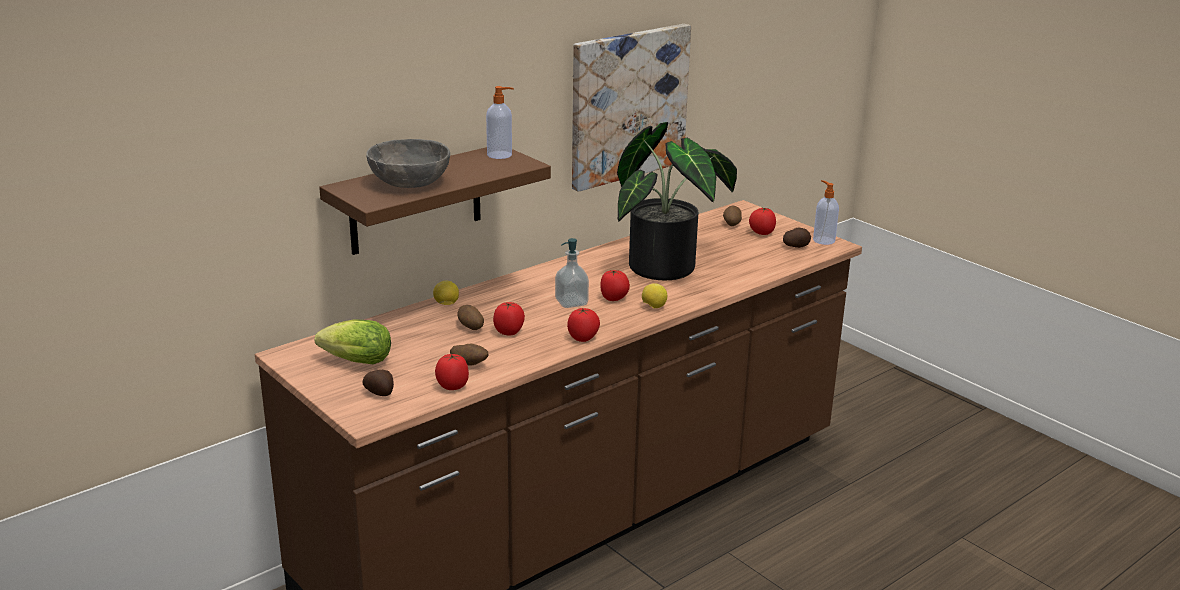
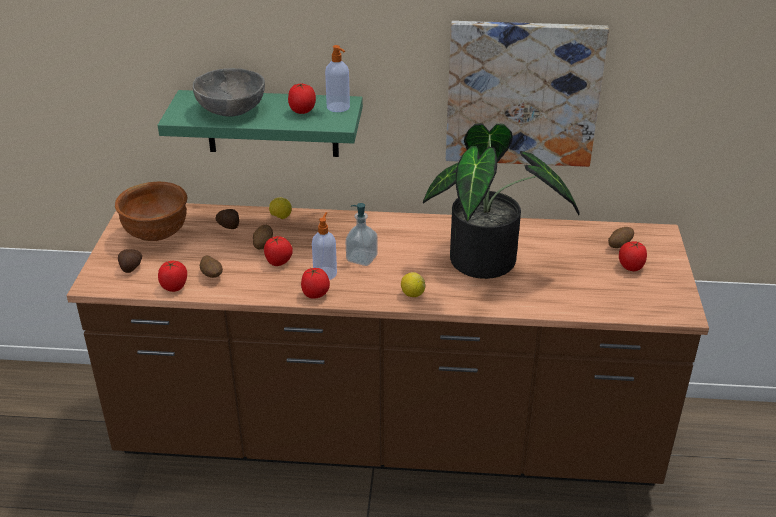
camera: 45 degrees right, 10 degrees up
lettuce [314,319,391,364] -> brown bowl [115,181,188,241]
brown shelf [319,147,551,255] -> green shelf [157,90,363,157]
tomato [600,270,630,301] -> tomato moved to [288,83,316,114]
potato [783,228,811,248] -> potato moved to [216,209,239,229]
soap dispenser [813,180,839,245] -> soap dispenser moved to [312,212,337,280]

